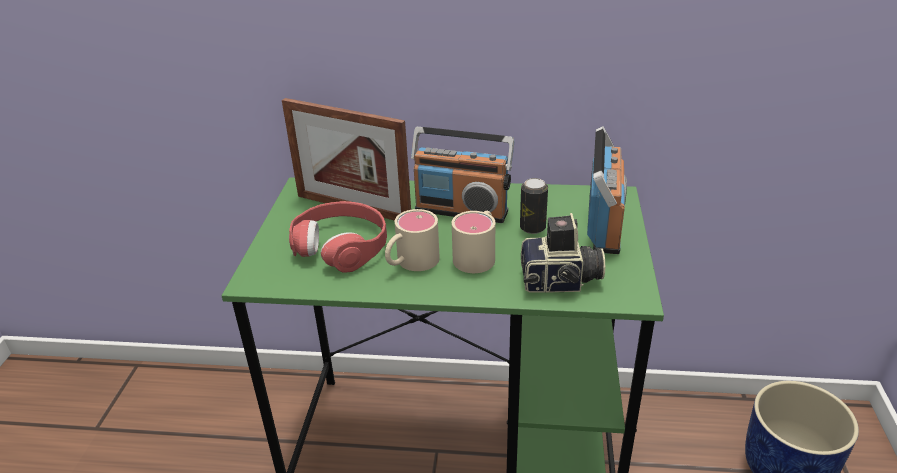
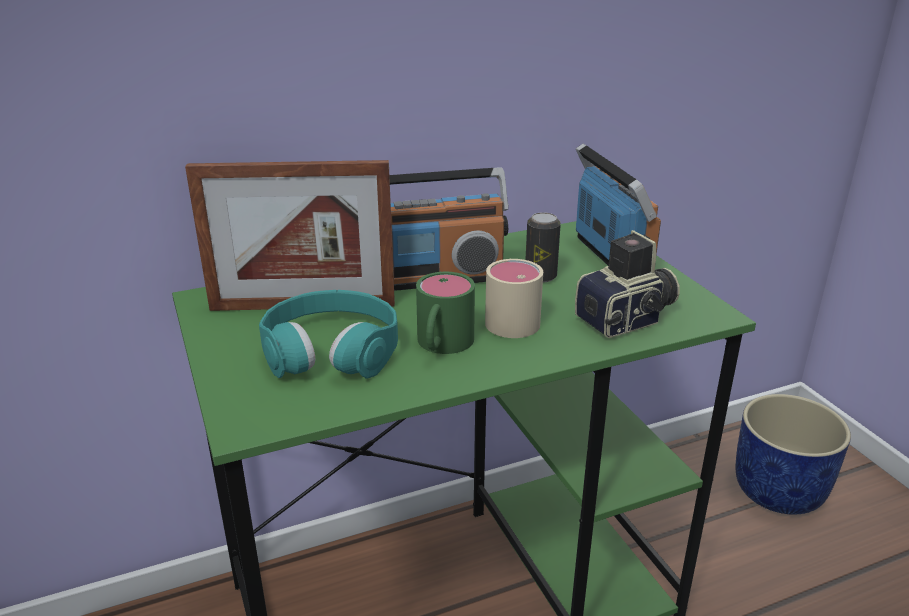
camera: 30 degrees left, 5 degrees down
red headphones [289,201,387,273] -> turquoise headphones [259,290,398,378]
beige mug [385,209,440,271] -> green mug [416,272,475,354]

